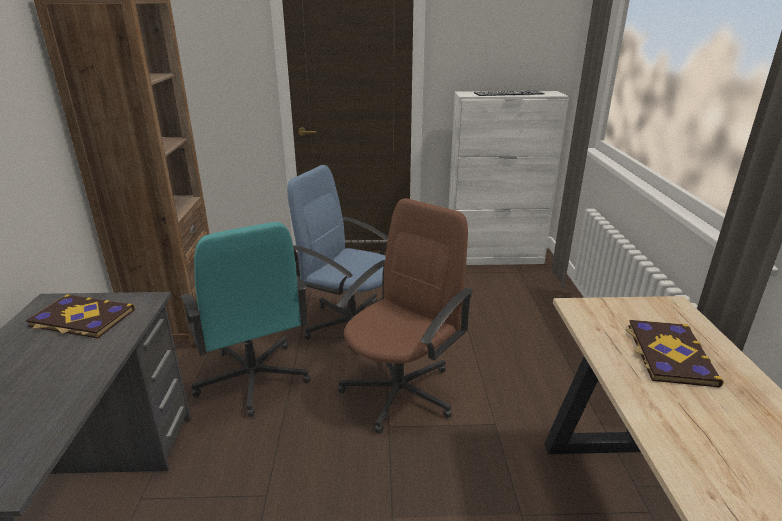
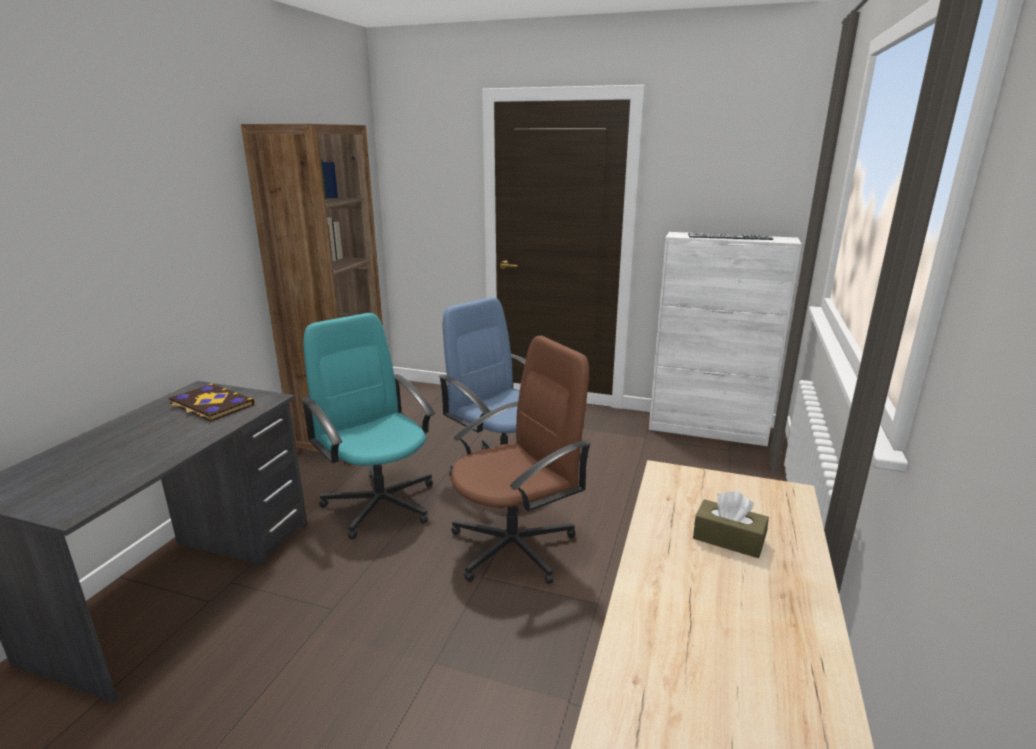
camera: 20 degrees right, 5 degrees down
turquoise office chair [180,222,311,417] -> turquoise office chair turned 150 degrees clockwise [300,313,435,539]
book [625,320,724,387] -> brown tissue box [693,491,769,558]

